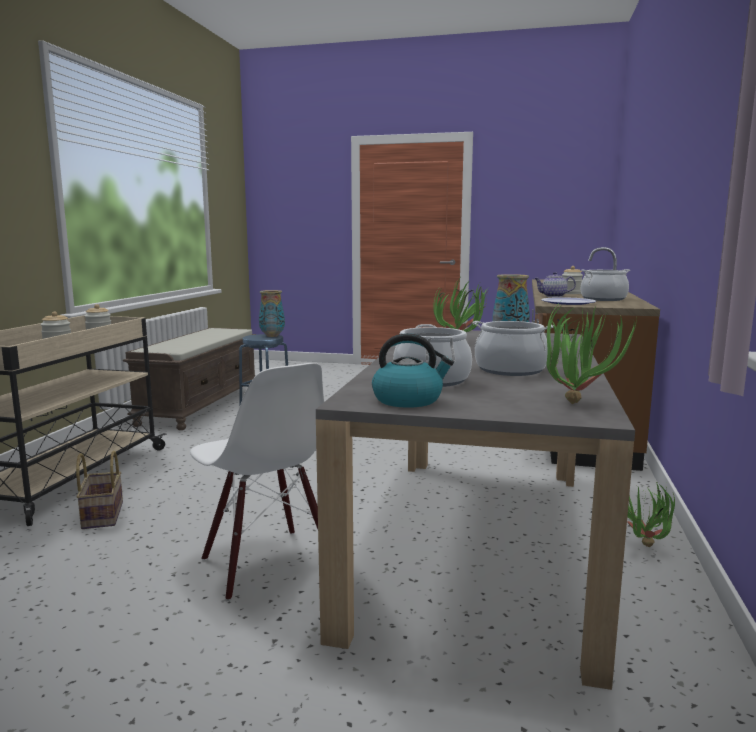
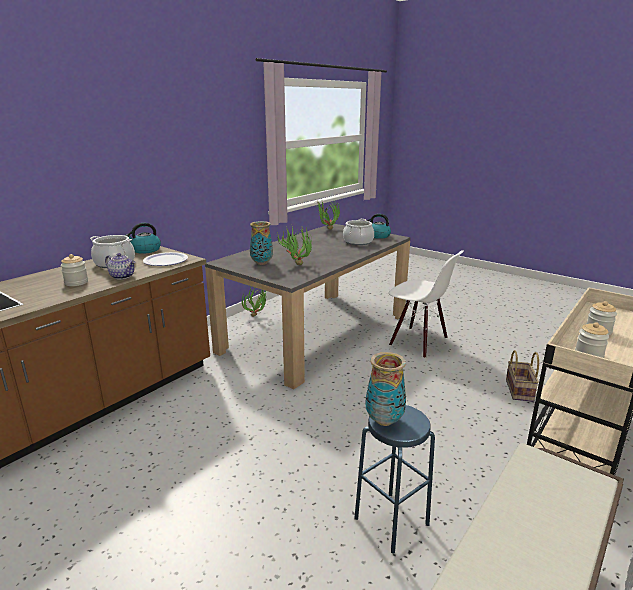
camera: 155 degrees left, 10 degrees up
white chair [190,363,324,601] -> white chair turned 135 degrees clockwise [388,250,464,358]
cooking pot [473,321,554,376] -> none
none -> kettle [125,223,161,254]

